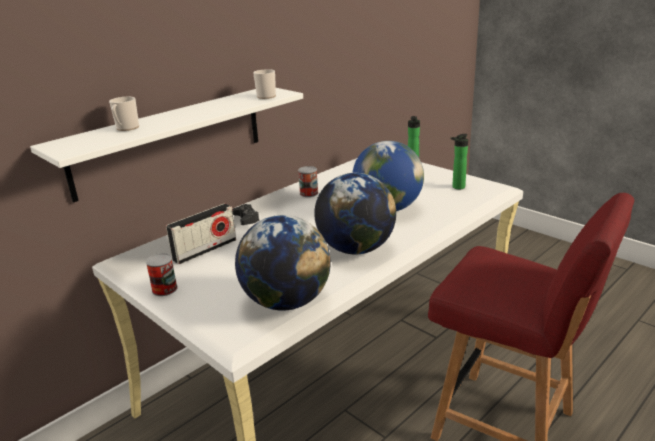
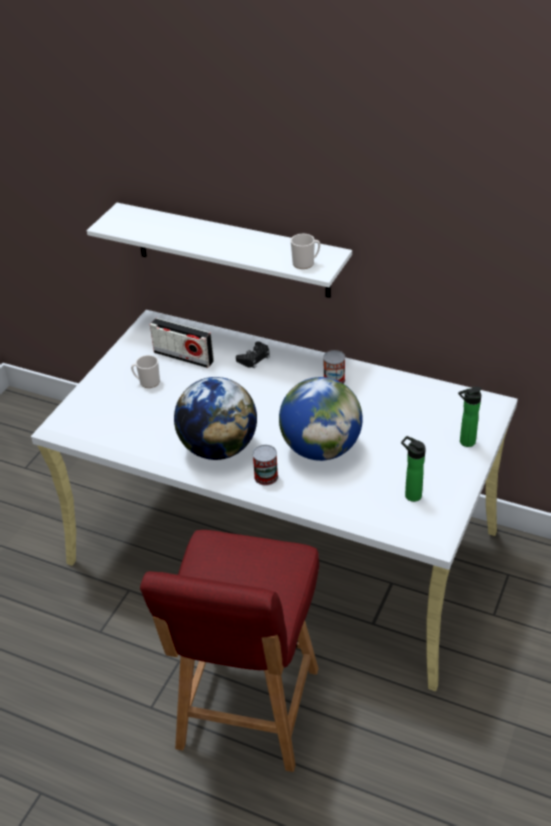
camera: 70 degrees right, 15 degrees up
mug [109,97,139,131] -> mug moved to [131,355,160,388]
can [146,253,177,296] -> can moved to [252,445,278,486]
globe [235,215,331,311] -> none

